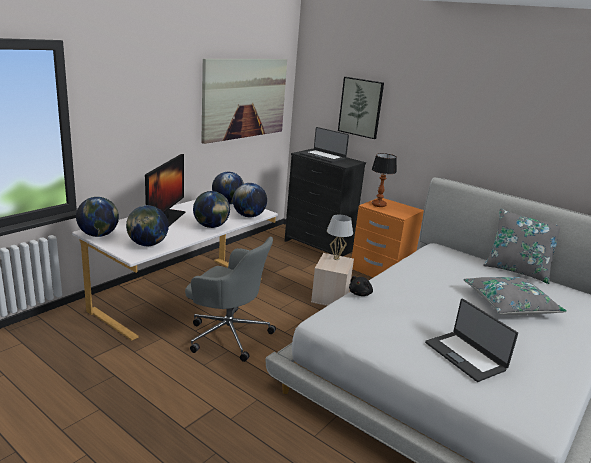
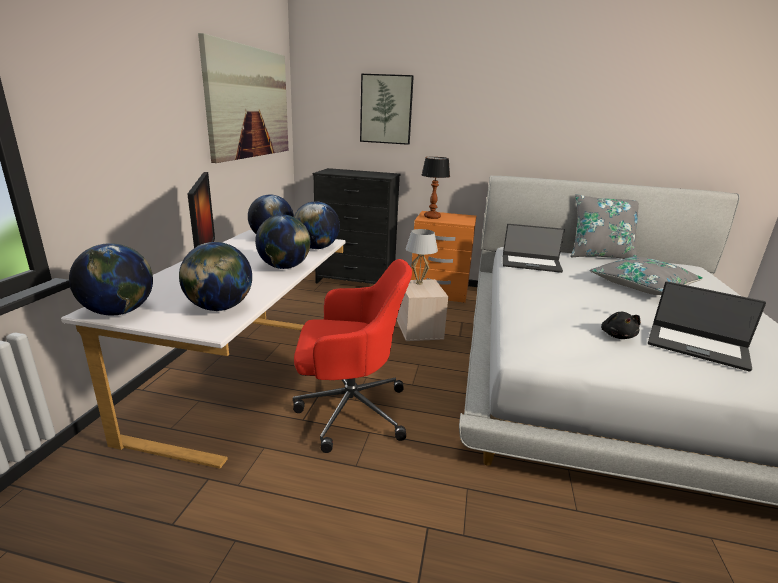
camera: 25 degrees left, 0 degrees up
grey office chair [185,237,276,362] -> red office chair [293,259,412,453]
laptop [300,127,349,163] -> laptop moved to [503,224,565,273]
black plush toy [349,276,373,296] -> black plush toy moved to [601,312,641,339]

